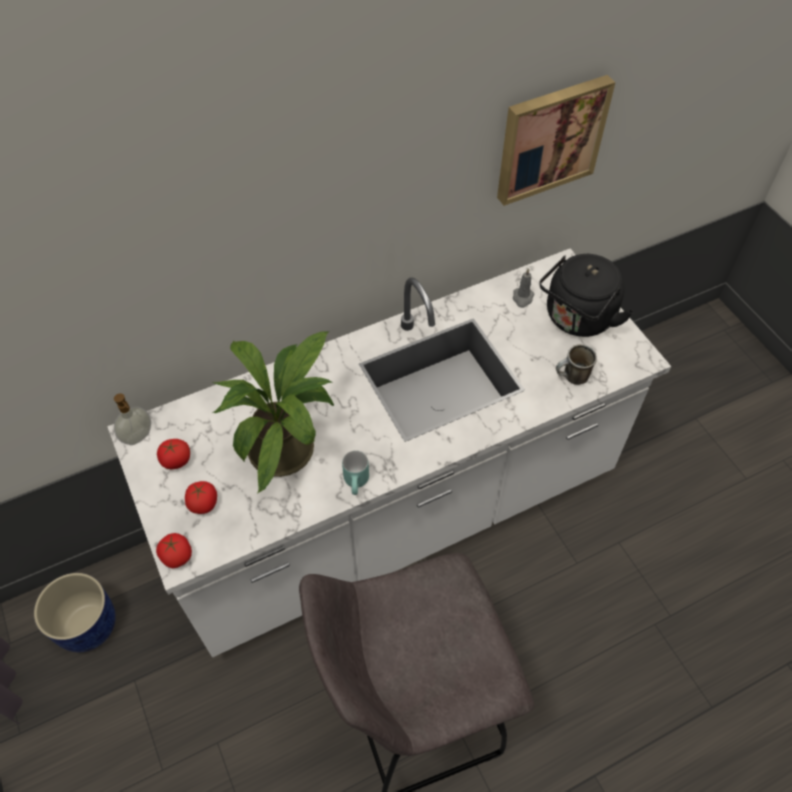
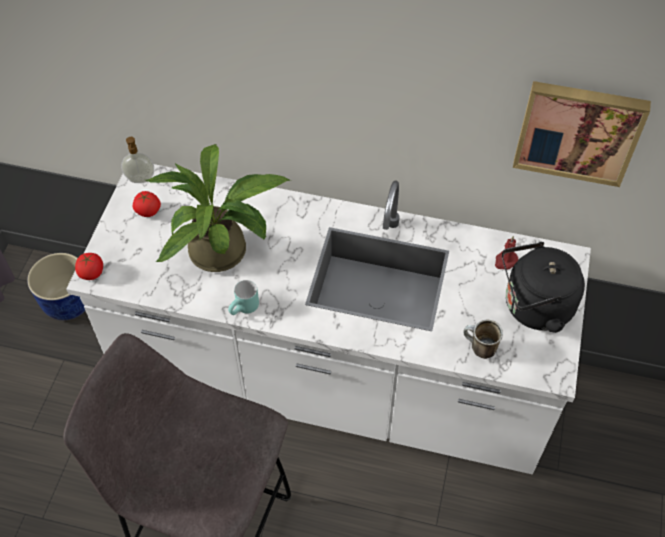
camera: 40 degrees right, 0 degrees up
tomato [185,481,217,514] -> none
grey candle [513,269,534,308] -> red candle [495,236,518,269]

